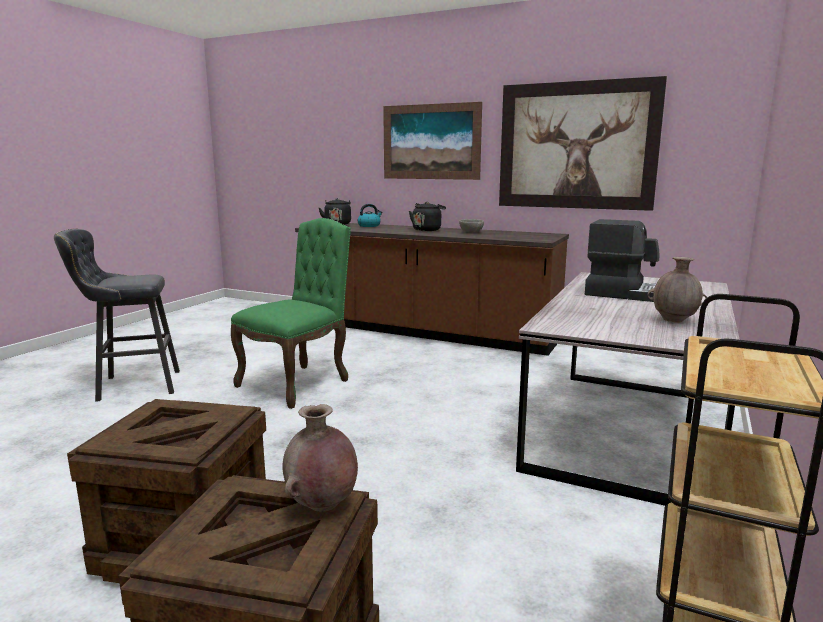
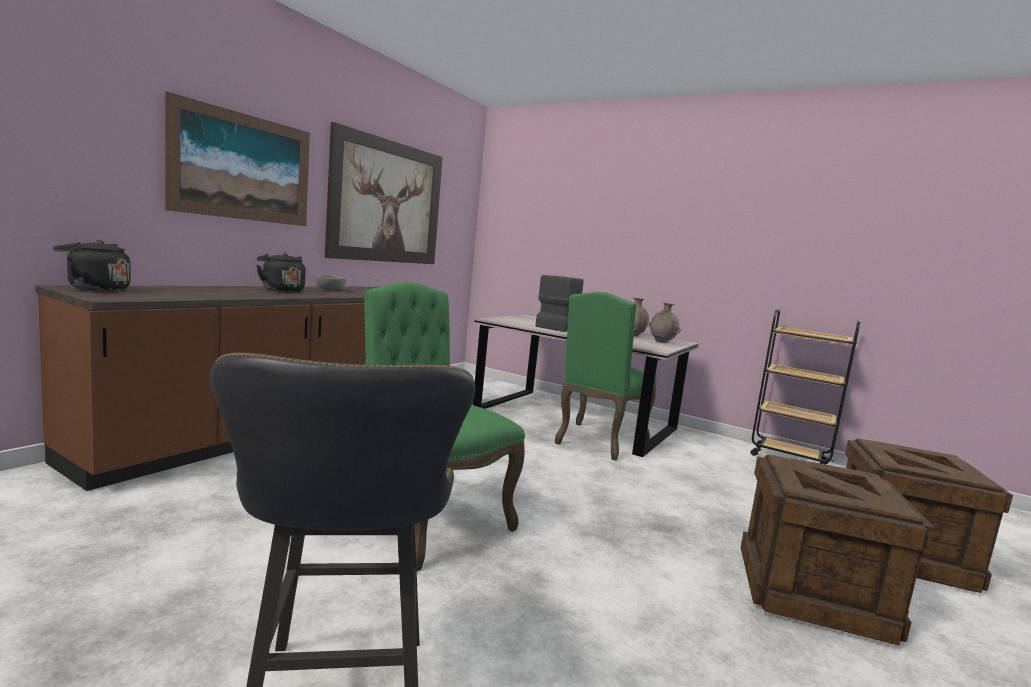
camera: 85 degrees left, 5 degrees down
brown vase [283,404,358,512] -> brown vase moved to [649,302,681,343]
kettle [357,204,383,227] -> none
none -> green chair [555,292,657,461]

